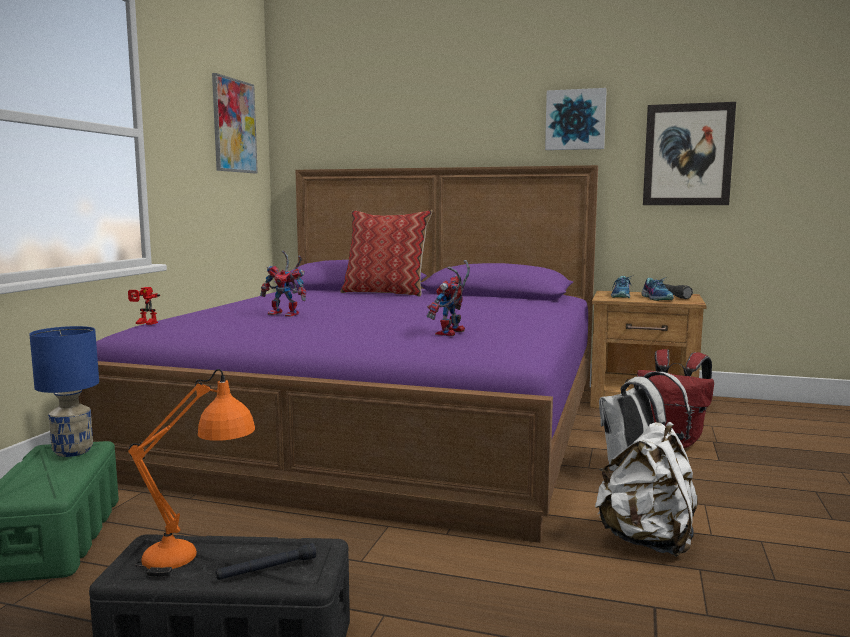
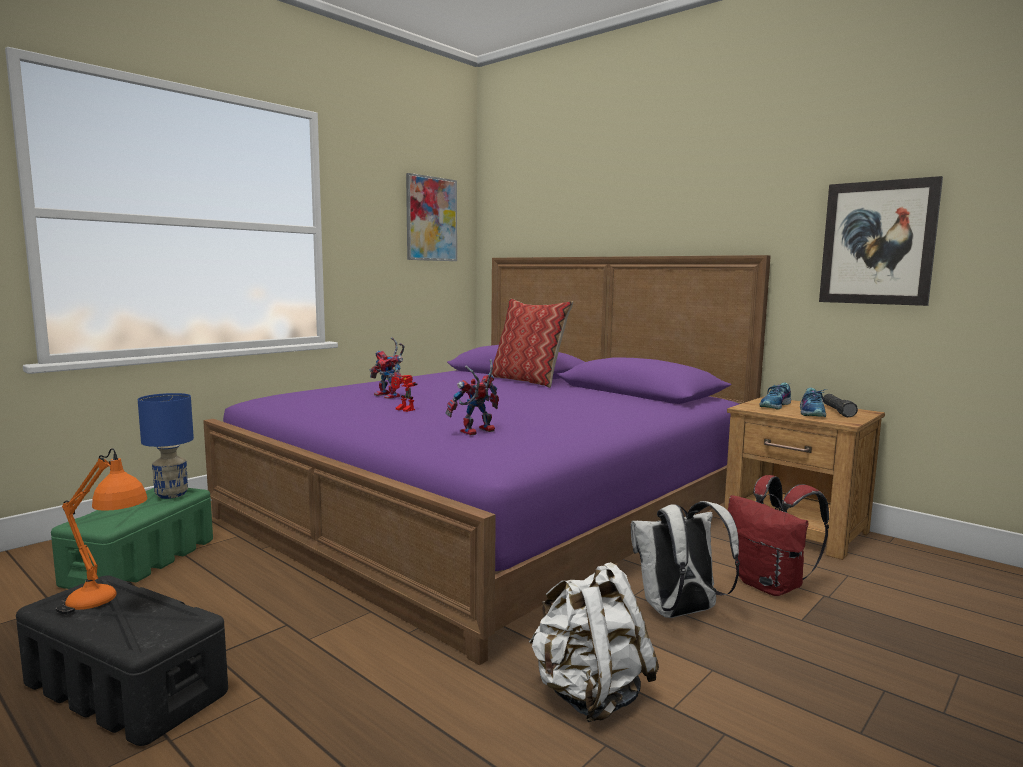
camera: 25 degrees right, 0 degrees up
toy robot [128,287,160,325] -> toy robot moved to [391,375,417,412]
black flashlight [216,543,316,580] -> none
picture [545,88,607,150] -> none

